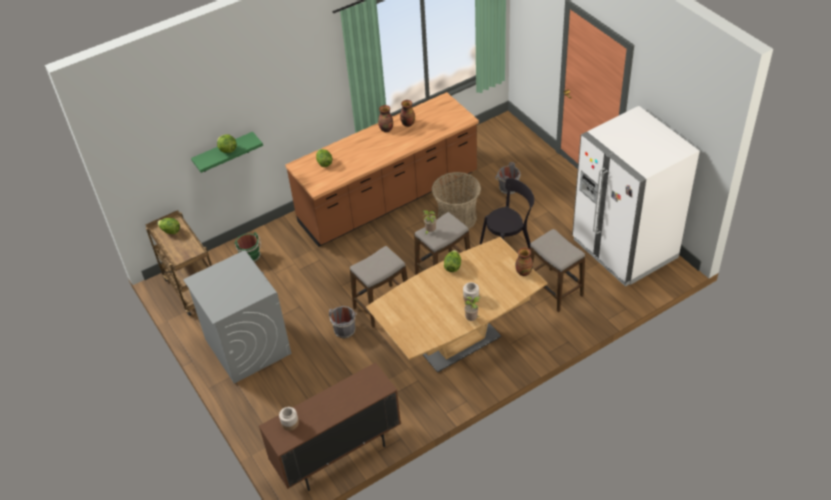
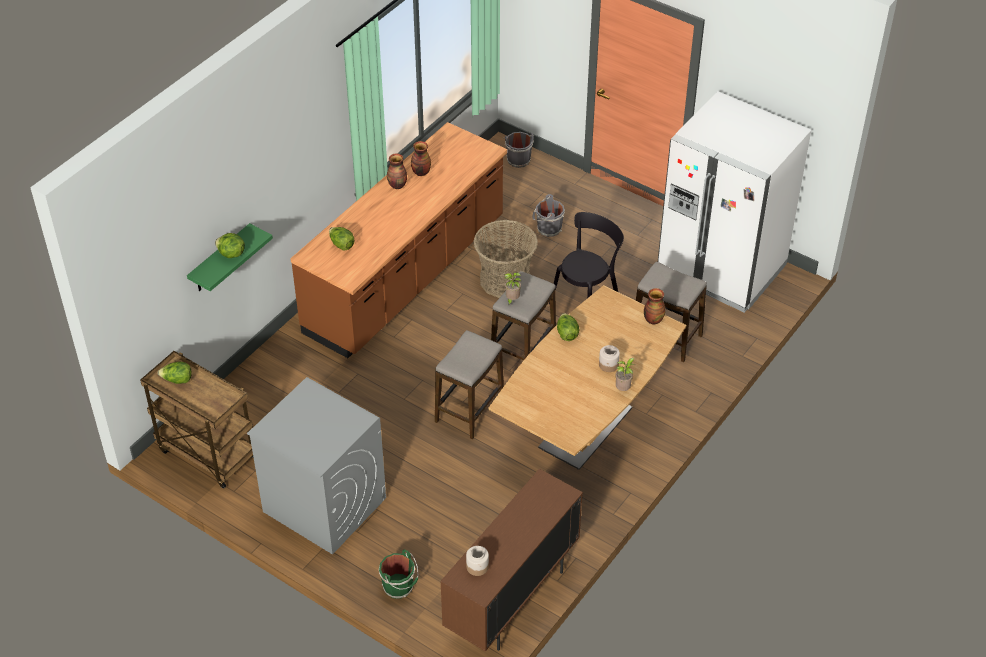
camera: 25 degrees left, 0 degrees up
green bucket [234,232,261,262] -> green bucket moved to [379,550,418,599]
grey bucket [329,306,357,339] -> grey bucket moved to [503,132,534,168]

